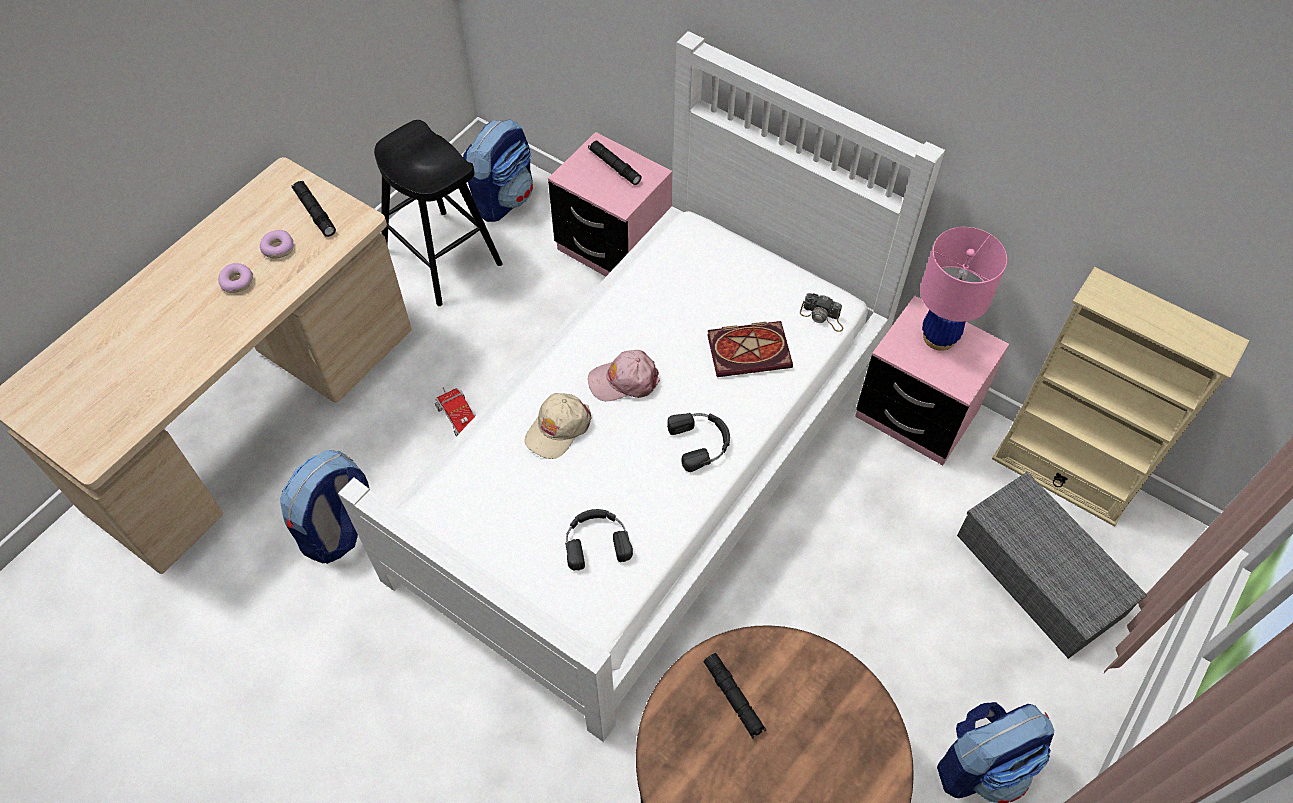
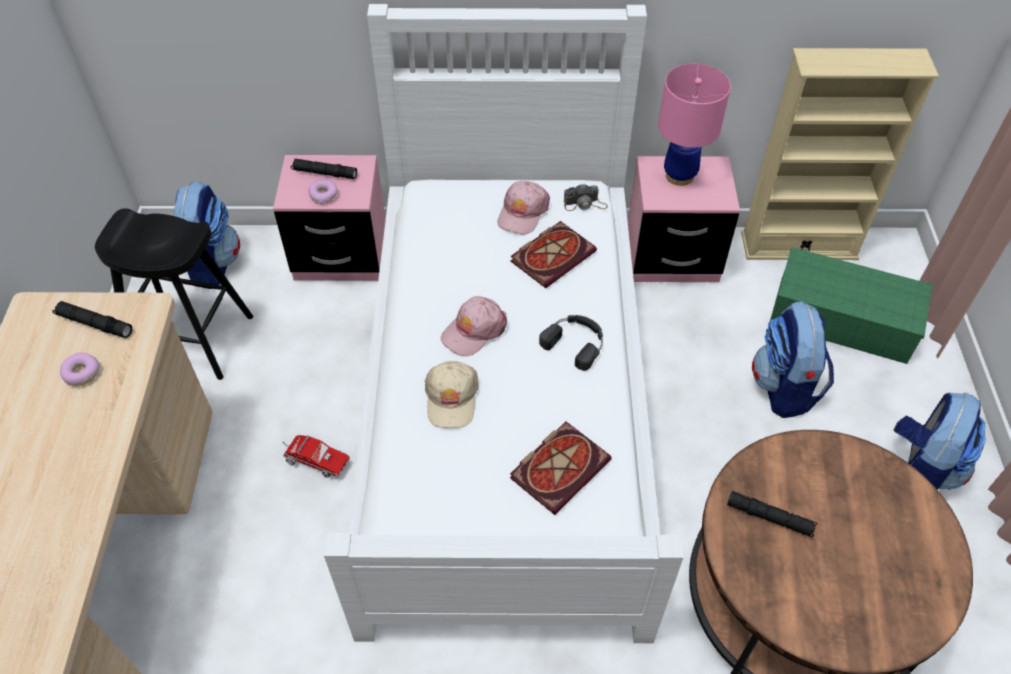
camera: 35 degrees left, 5 degrees down
donut [218,263,253,293] -> donut moved to [308,180,338,204]
backpack [280,450,370,564] -> backpack moved to [752,301,834,418]
black headphones [565,509,633,571] -> book [510,422,612,515]
grey storage box [957,472,1147,659] -> green storage box [770,247,932,364]
none -> pink cap [497,181,550,234]

